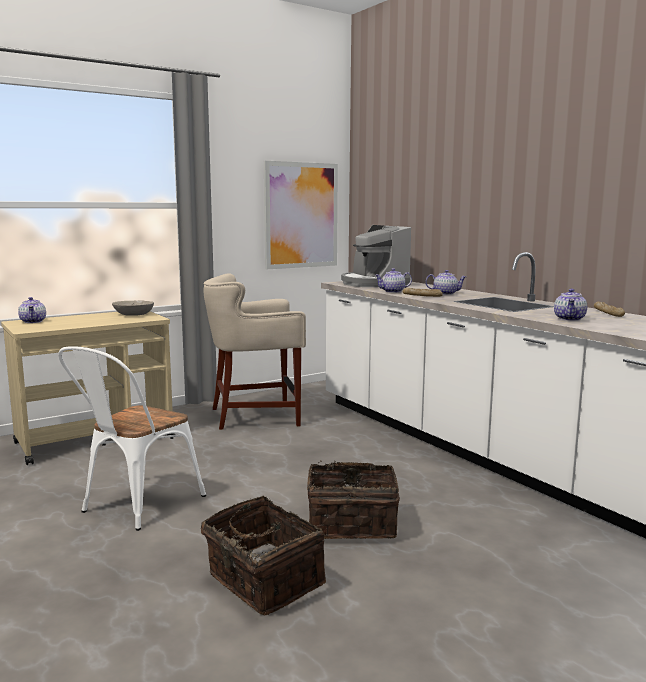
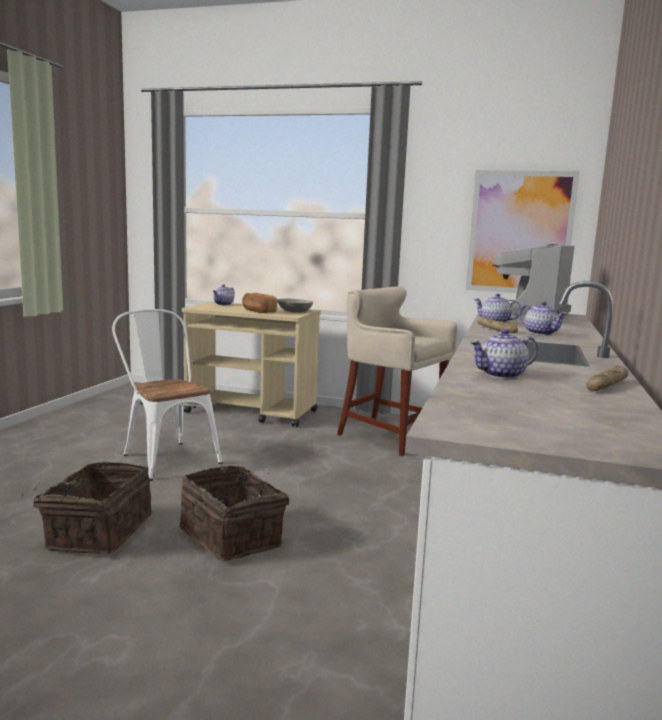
camera: 50 degrees right, 0 degrees up
white chair [58,346,206,531] -> white chair turned 60 degrees clockwise [112,309,223,481]
none -> bread [242,293,277,313]

